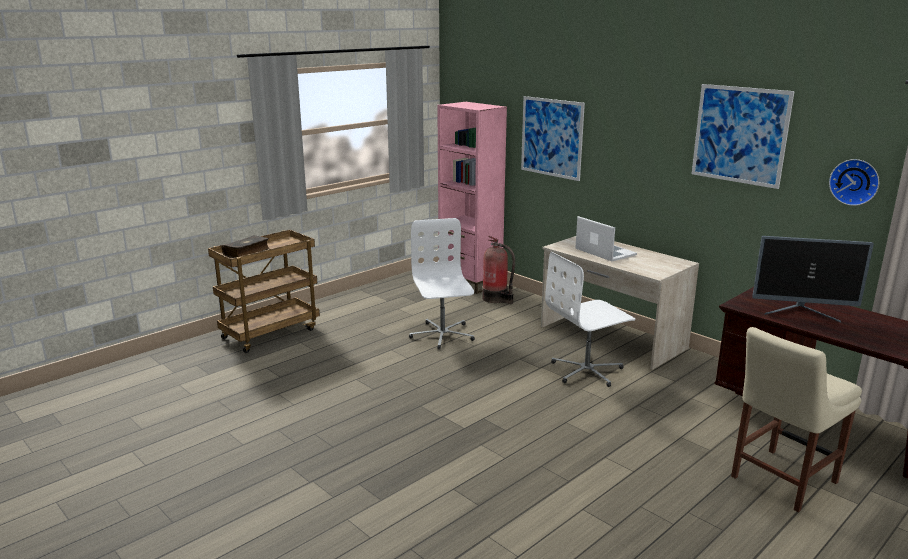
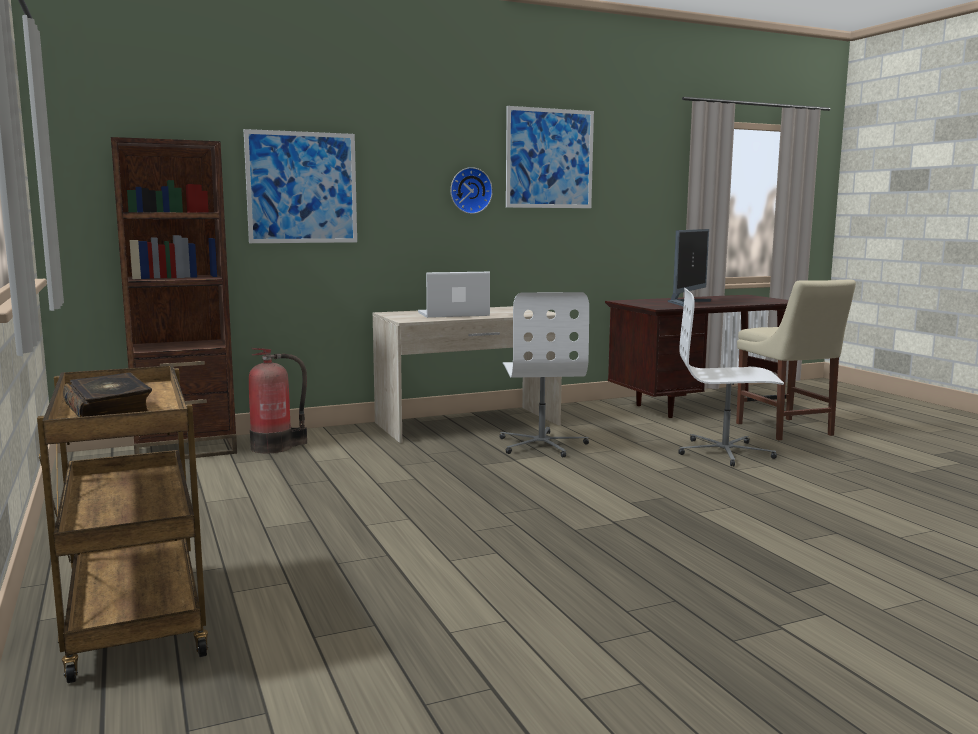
camera: 70 degrees left, 10 degrees down
white office chair [409,218,475,349] -> white office chair moved to [678,288,784,466]
pink bookcase [437,102,507,294] -> brown bookcase [111,137,237,459]
wall clock [829,159,879,206] -> wall clock moved to [450,167,493,214]

